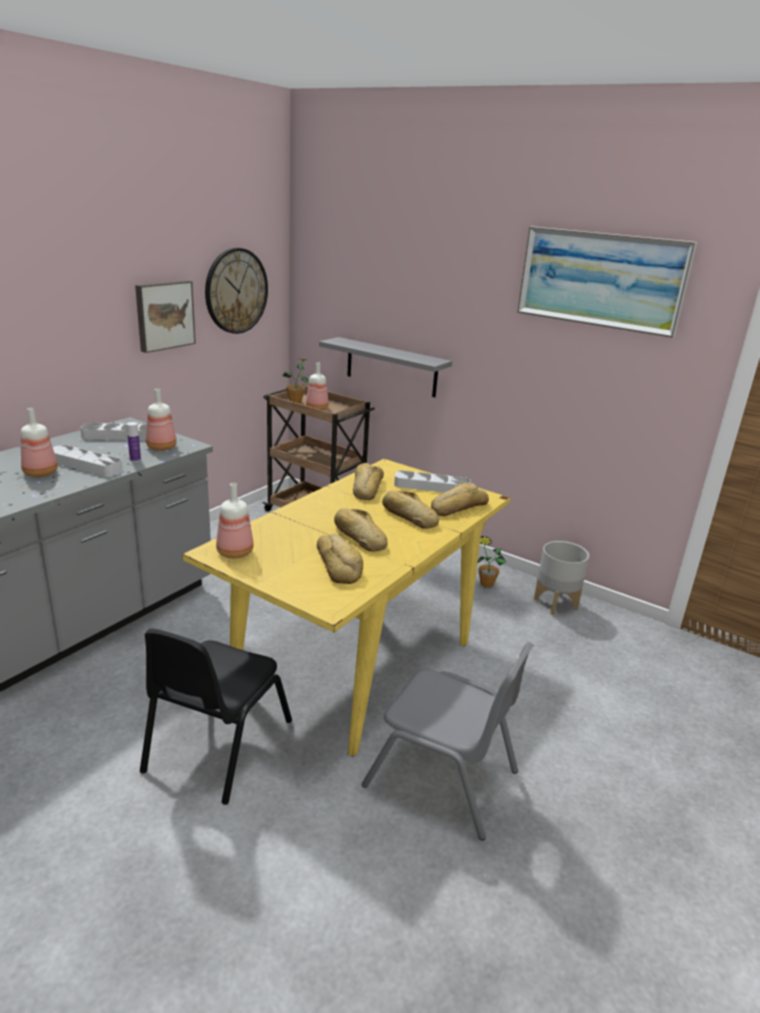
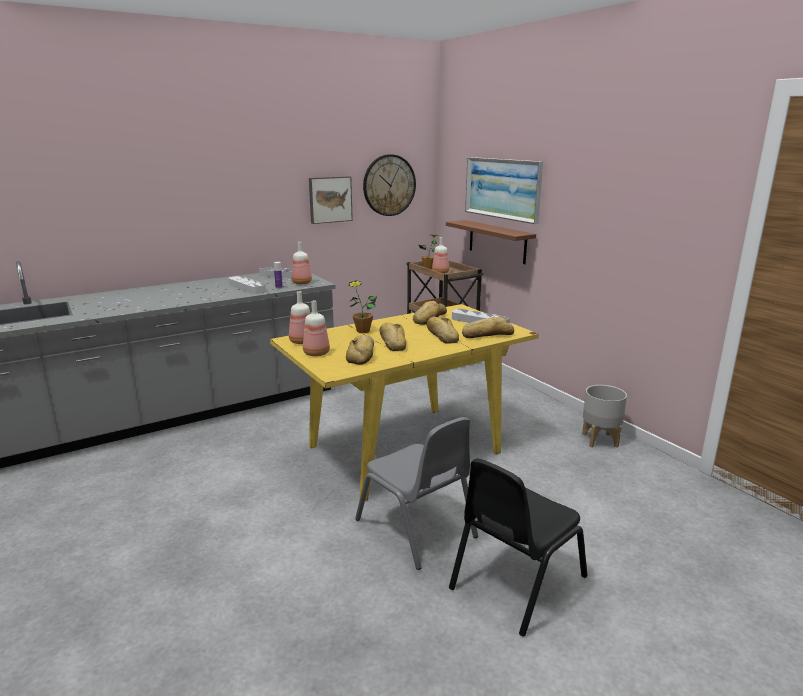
camera: 25 degrees right, 5 degrees down
bottle [21,408,58,477] -> bottle moved to [303,300,330,356]
black chair [140,629,292,805] -> black chair moved to [449,458,587,637]
grey shelf [319,337,452,397] -> brown shelf [446,220,536,264]
potted plant [478,536,506,588] -> potted plant moved to [348,280,377,333]
picture [517,226,697,338] -> picture moved to [465,157,543,224]

